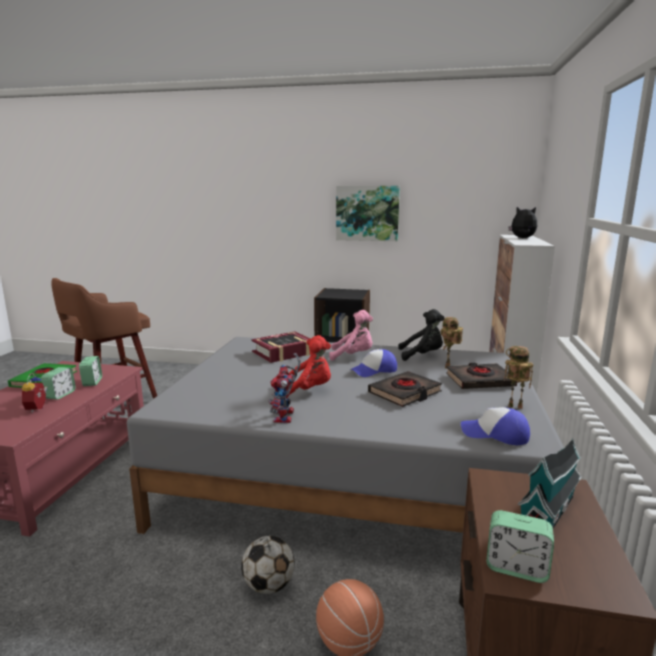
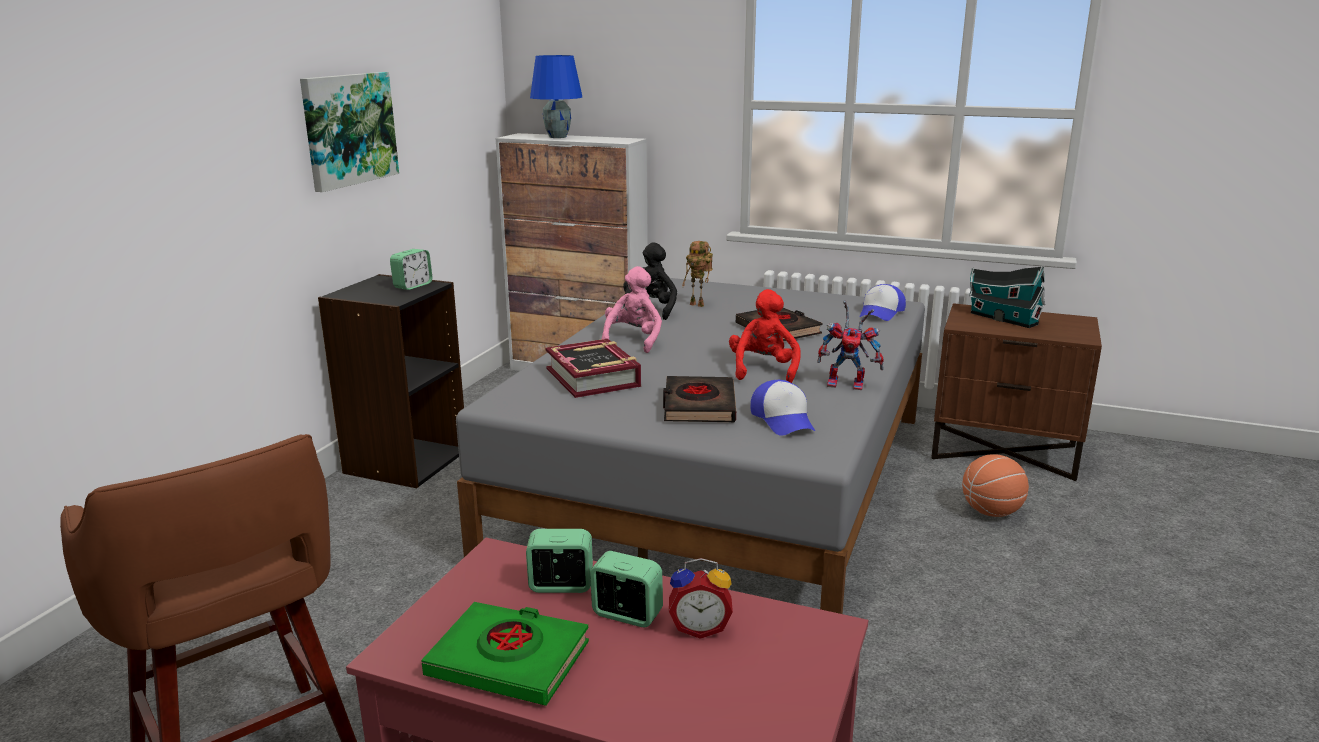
camera: 80 degrees left, 5 degrees up
football [241,536,295,594] -> none
cap [350,349,397,377] -> cap moved to [750,380,815,436]
black book [446,363,517,389] -> black book moved to [663,376,736,422]
alarm clock [487,510,554,583] -> alarm clock moved to [390,249,433,290]
toy robot [504,346,533,409] -> none
plush toy [509,207,537,238] -> blue table lamp [530,55,582,138]

